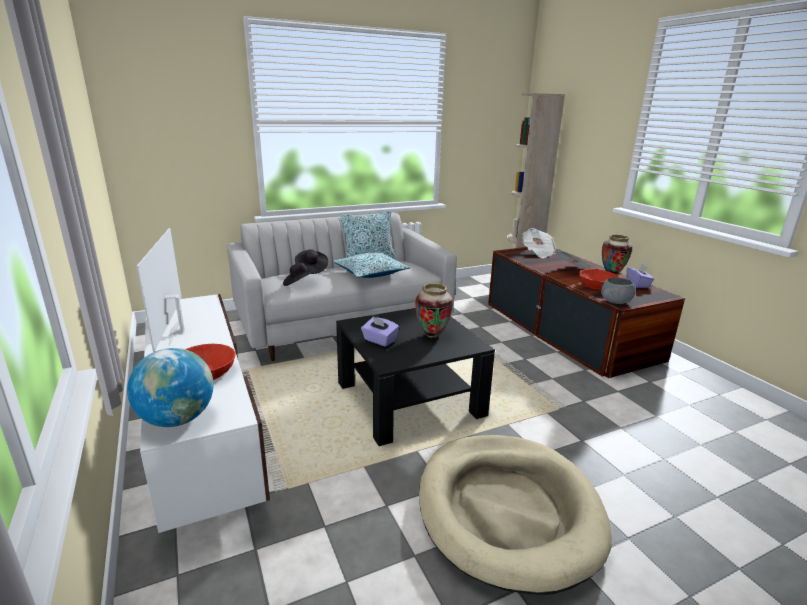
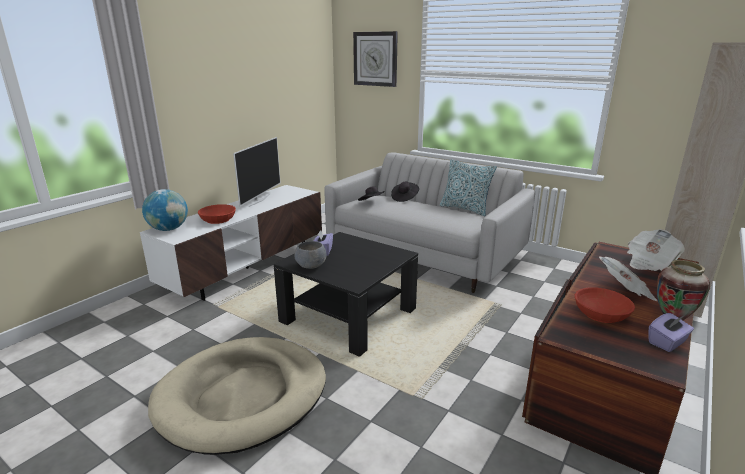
camera: 60 degrees right, 0 degrees up
television [136,228,185,352] -> television turned 150 degrees clockwise [233,137,280,207]
pillow [333,253,410,278] -> none
vase [415,283,453,338] -> none
grey bowl [601,277,636,304] -> grey bowl moved to [294,241,327,269]
none -> wall clock [353,31,398,87]

